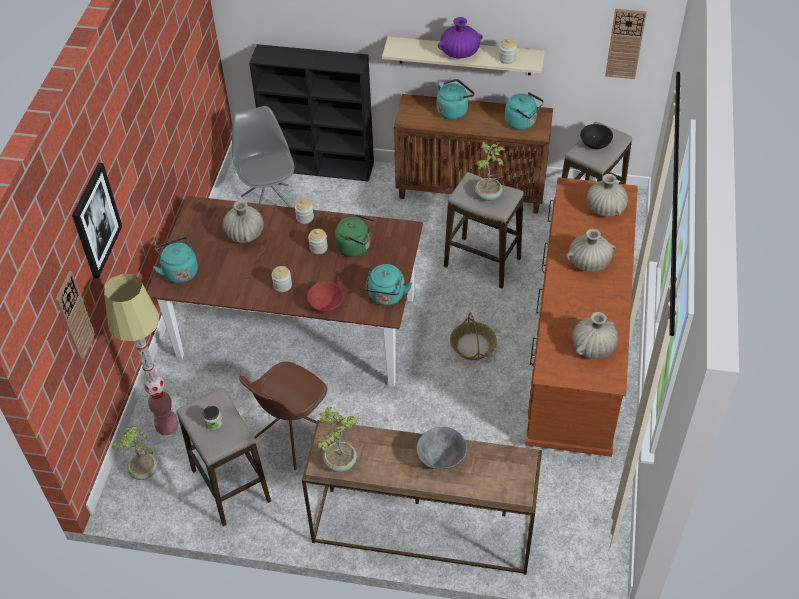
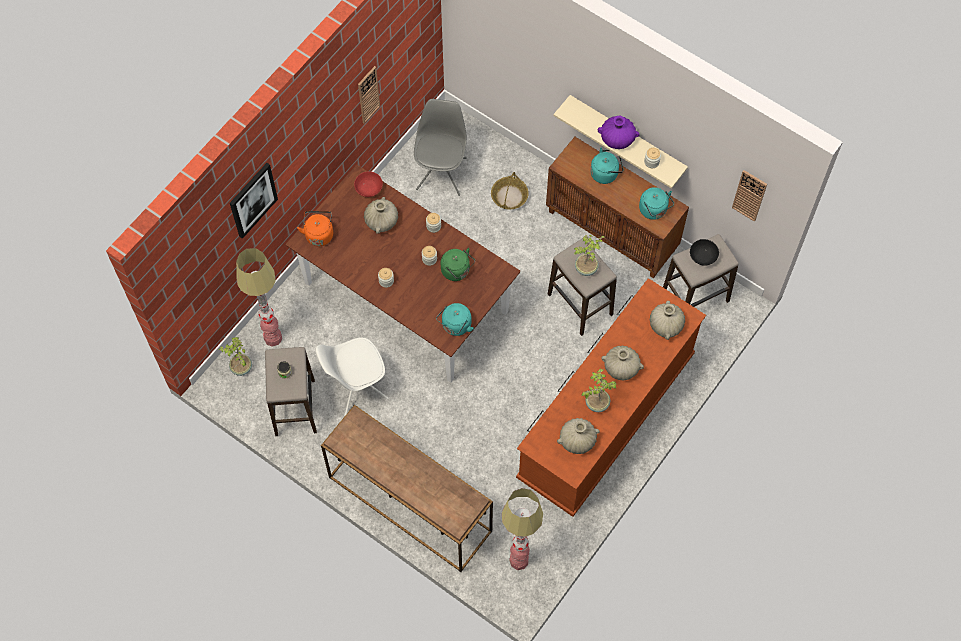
camera: 25 degrees right, 15 degrees up
wall clock [55,271,95,362] -> wall clock moved to [358,66,380,124]
turquoise kettle [153,237,198,283] -> orange kettle [297,211,333,246]
brown chair [239,361,327,470] -> white chair [316,338,389,417]
black bookcase [249,44,374,182] -> none
red bowl [307,282,343,312] -> red bowl moved to [354,171,383,197]
potted plant [318,407,357,472] -> potted plant moved to [582,368,617,412]
grey bowl [417,427,467,469] -> none
basket [450,313,497,360] -> basket moved to [491,172,529,209]
none -> floor lamp [502,488,543,570]

